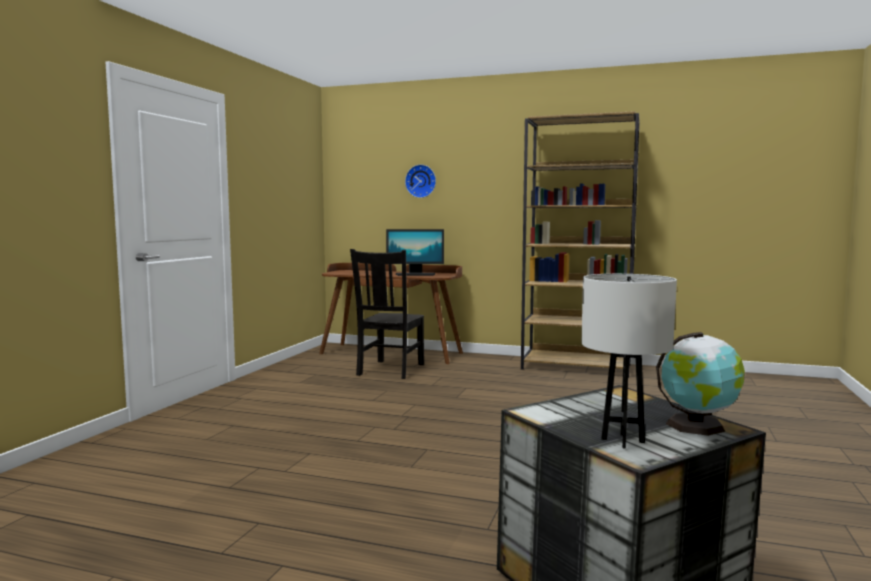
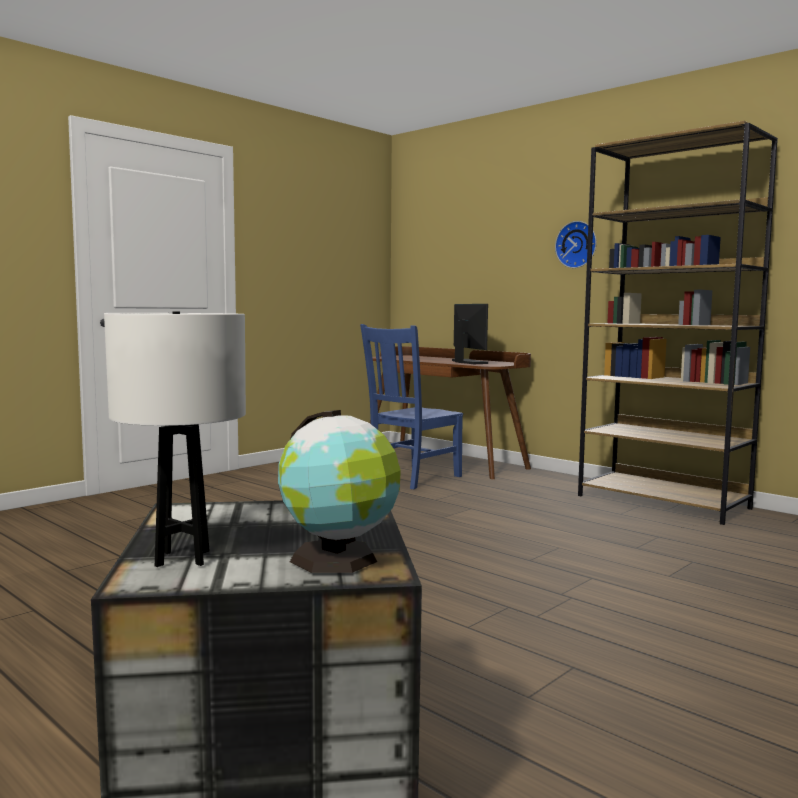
camera: 25 degrees right, 0 degrees up
black chair [350,249,424,379] -> blue chair [360,324,463,489]
monitor [386,229,444,276] -> monitor turned 135 degrees counterclockwise [452,304,488,364]
wall clock [405,164,436,198] -> wall clock moved to [555,221,597,268]

